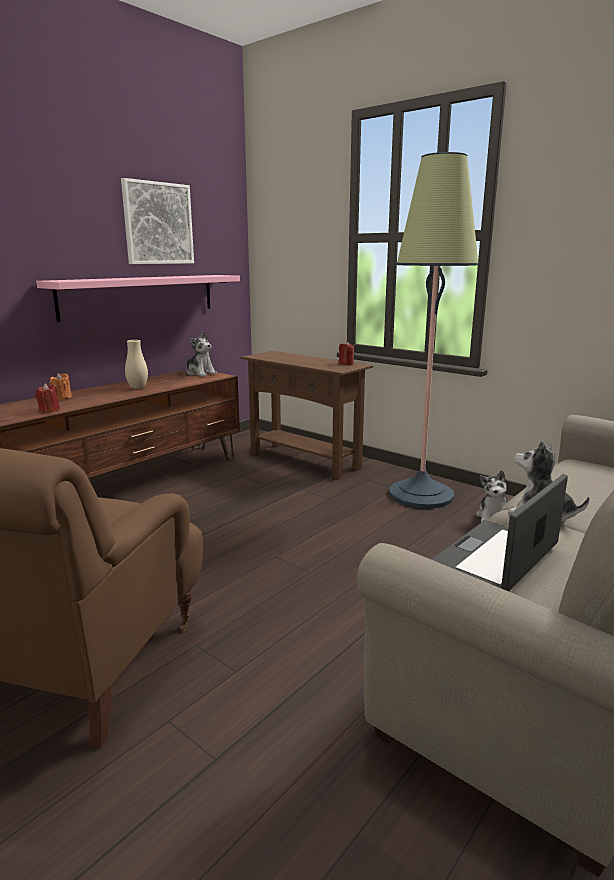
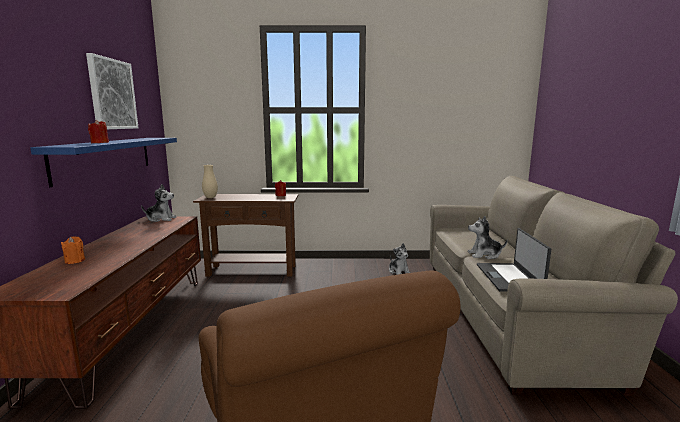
camera: 40 degrees left, 5 degrees down
pink shelf [36,275,240,322] -> blue shelf [30,138,177,187]
red candle [36,383,60,413] -> red candle moved to [88,120,109,143]
beige vase [125,340,148,389] -> beige vase moved to [202,165,218,198]
floor lamp [389,152,479,509] -> none

